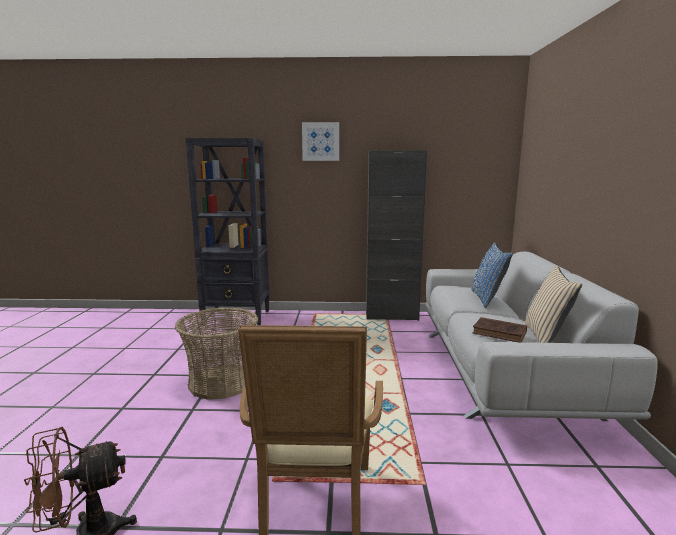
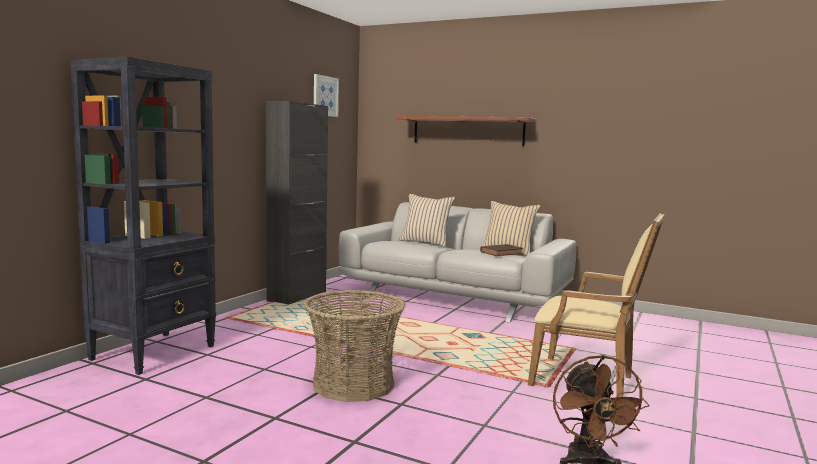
camera: 65 degrees left, 5 degrees down
picture [302,122,339,161] -> picture moved to [314,74,339,117]
blue pillow [471,242,513,308] -> beige pillow [399,194,455,247]
none -> shelf [396,116,536,146]

